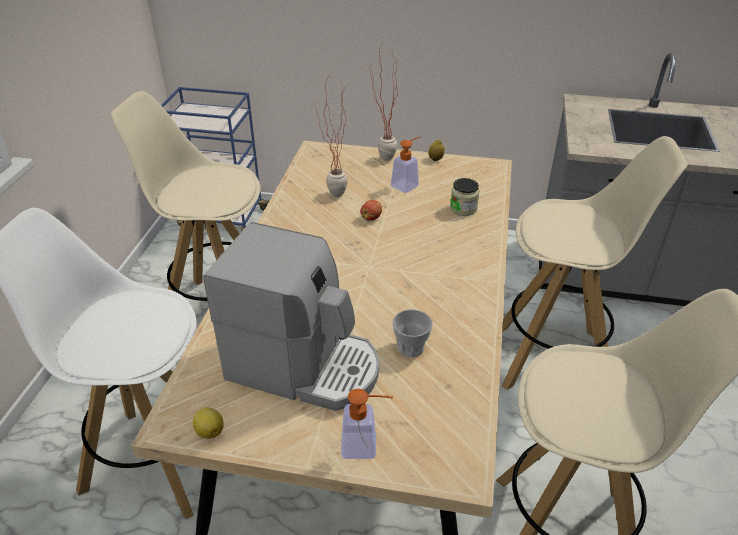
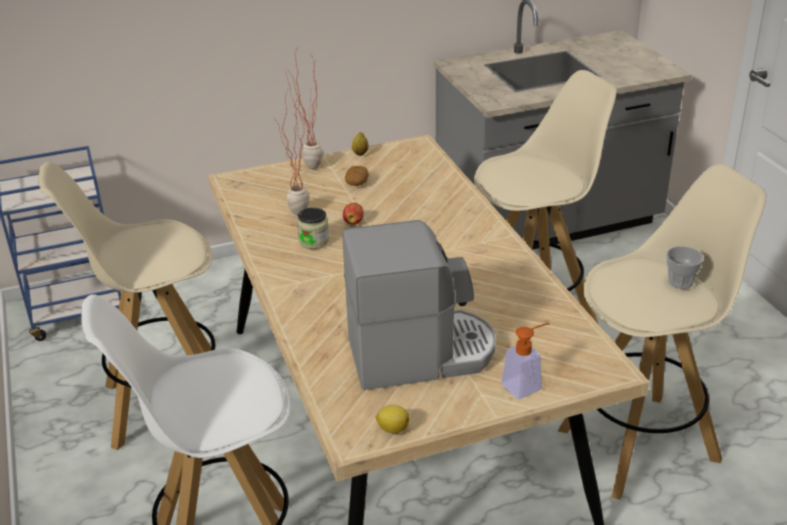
camera: 30 degrees left, 5 degrees down
soap dispenser [391,137,420,193] -> potato [345,166,369,186]
cup [392,309,433,357] -> cup moved to [666,246,704,289]
jar [450,178,479,216] -> jar moved to [297,208,329,249]

